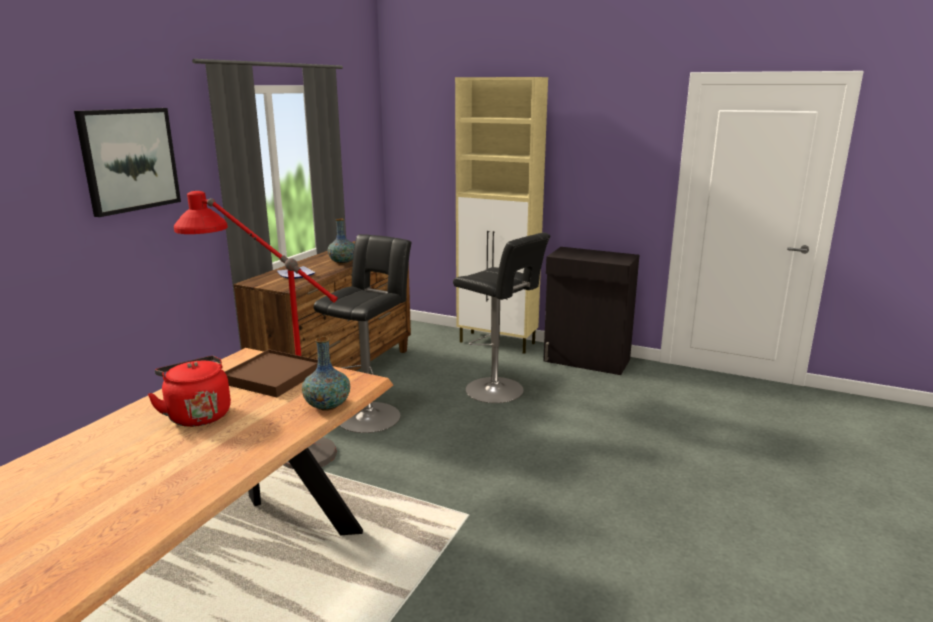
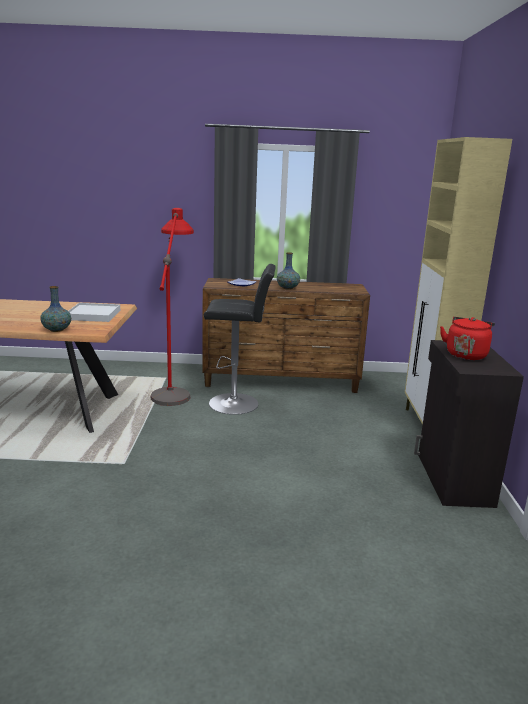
camera: 65 degrees right, 0 degrees up
picture [74,108,181,217] -> none
red kettle [147,356,231,427] -> red kettle moved to [440,317,495,360]
brown tray [225,349,318,397] -> white tray [69,303,120,322]
black stool [453,233,550,403] -> none

